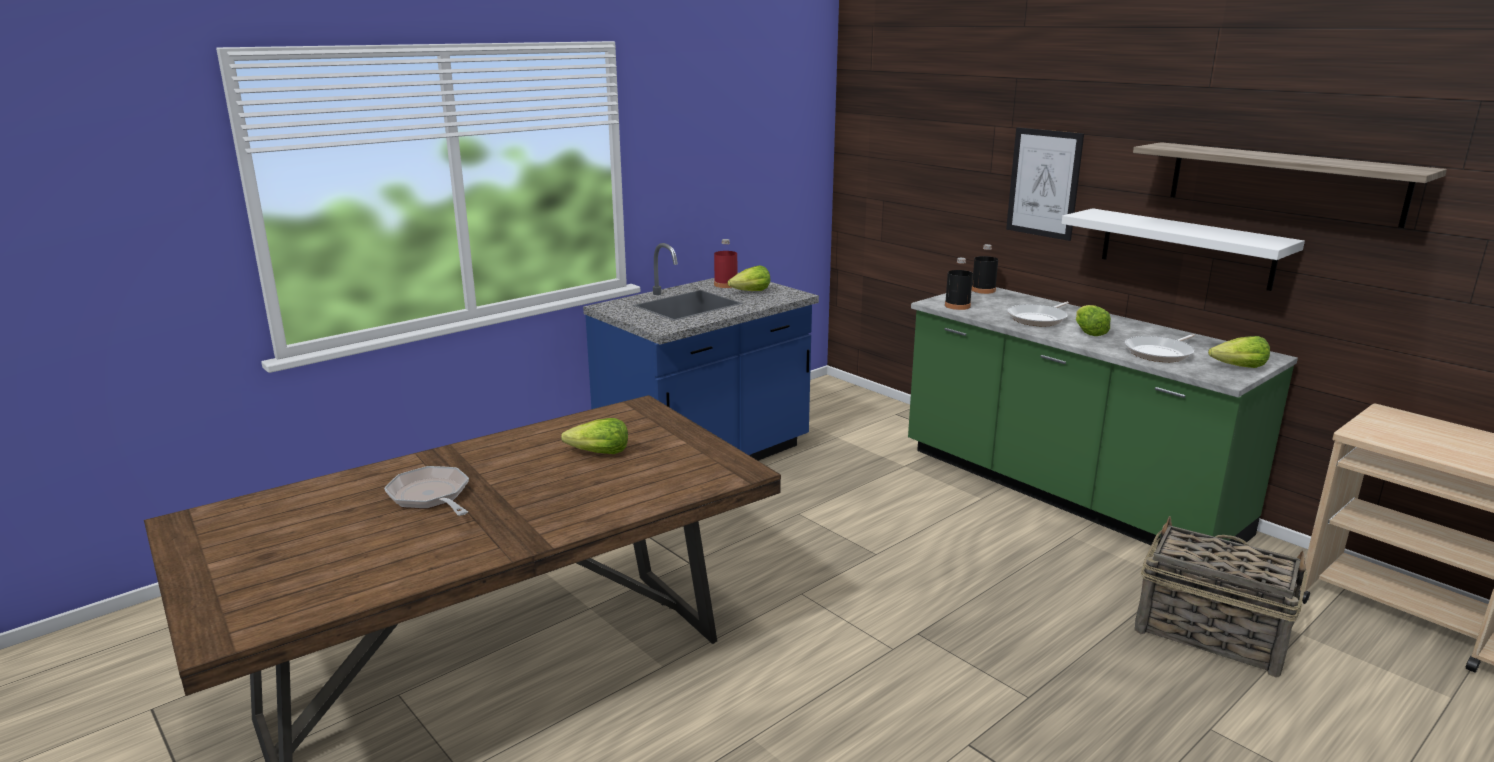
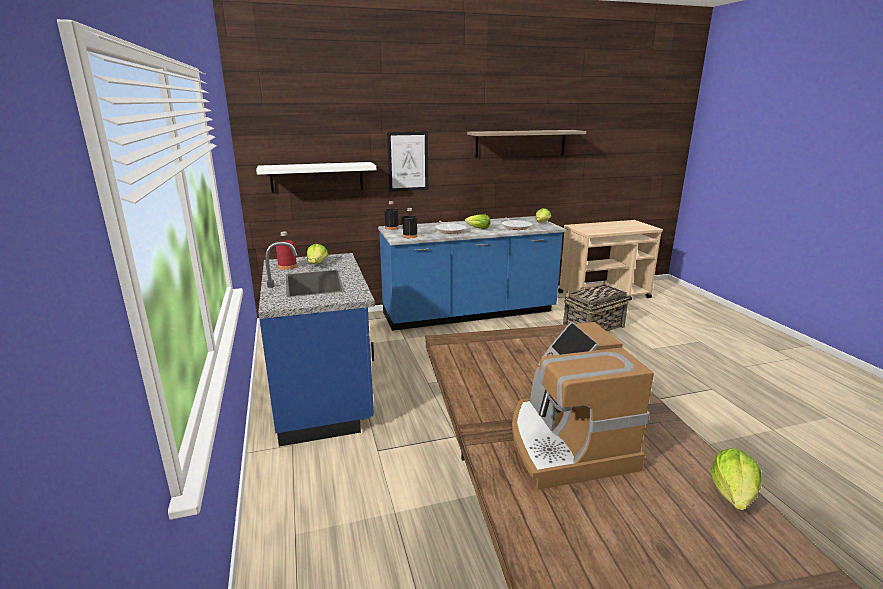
camera: 65 degrees left, 0 degrees up
frying pan [384,466,469,516] -> coffee machine [512,322,654,490]
lettuce [561,418,628,454] -> lettuce moved to [710,448,762,510]
green counter [908,287,1298,545] -> blue counter [378,216,566,331]
white shelf [1061,208,1305,291] -> white shelf moved to [256,162,376,193]

